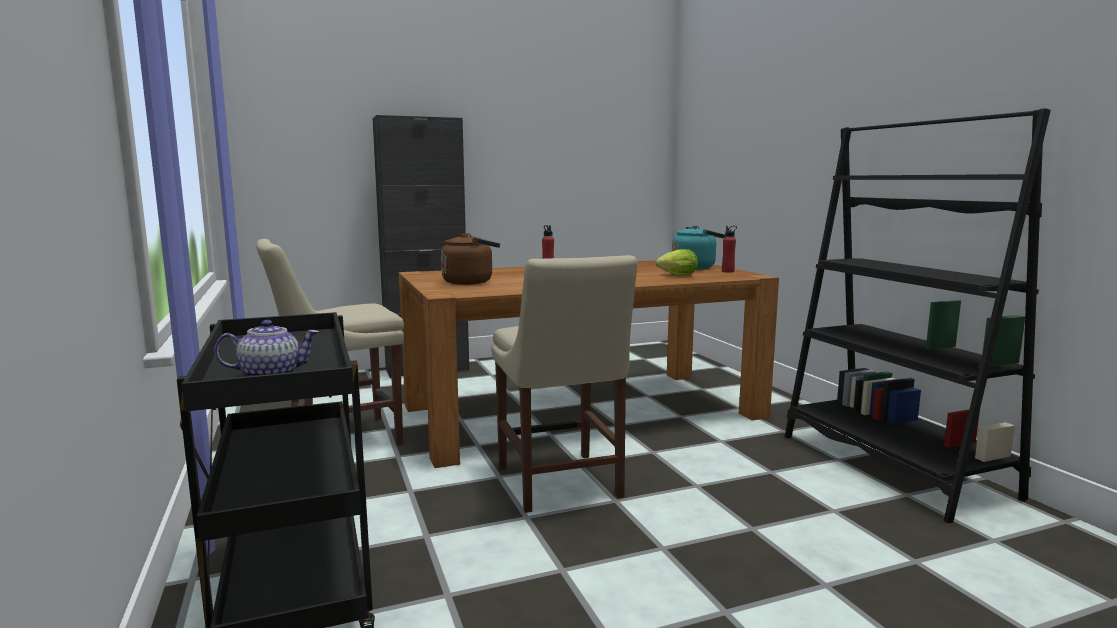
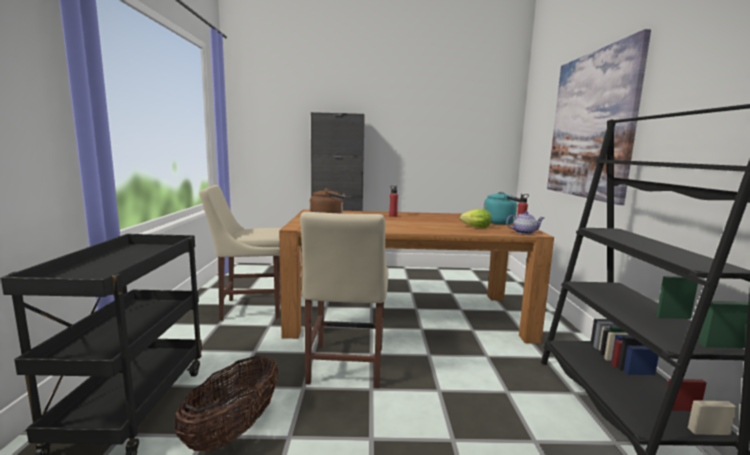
camera: 20 degrees right, 0 degrees up
teapot [214,320,319,376] -> teapot moved to [506,211,544,235]
none -> basket [174,356,278,451]
none -> picture [547,29,651,205]

